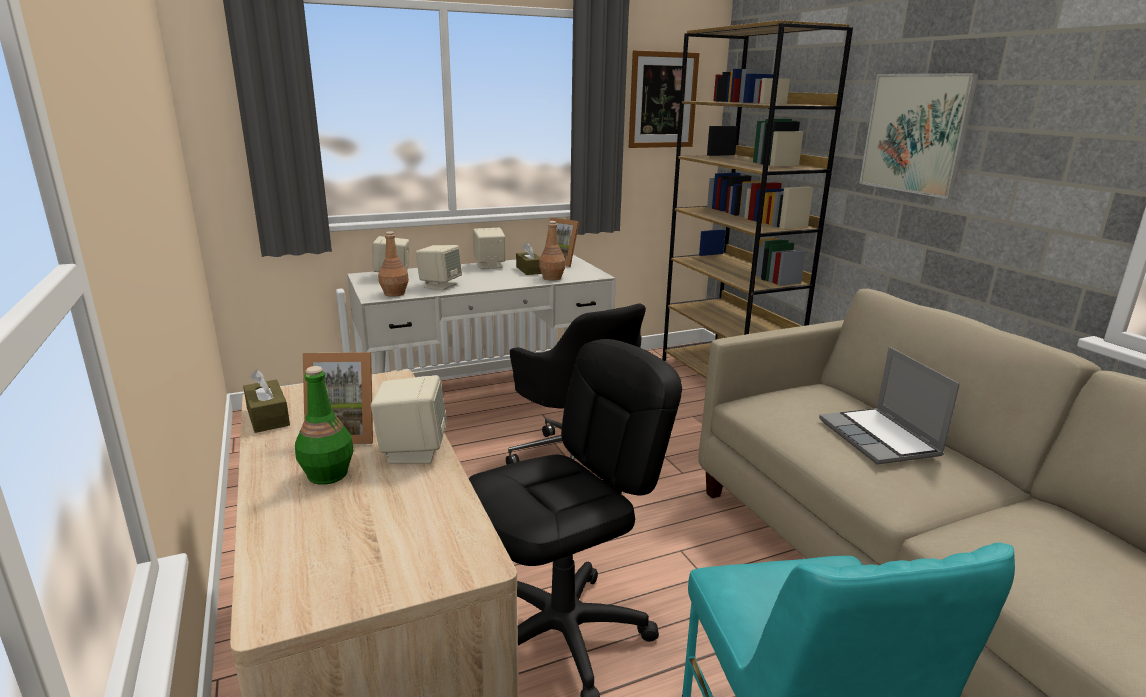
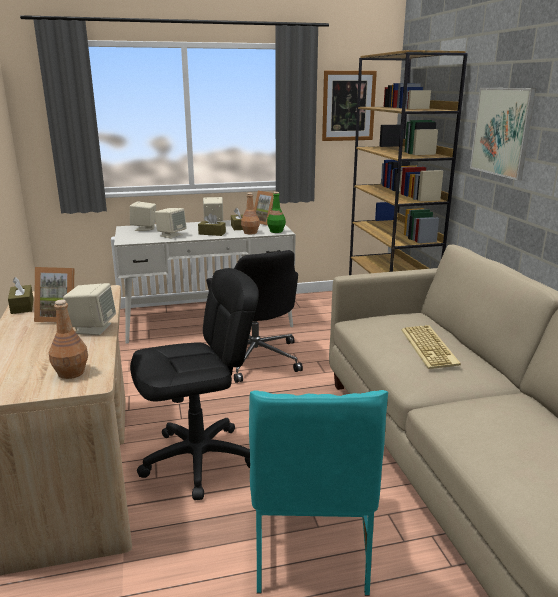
camera: 10 degrees right, 0 degrees up
green bottle [295,366,353,485] -> green bottle moved to [267,192,286,233]
brown bottle [378,231,409,297] -> brown bottle moved to [49,299,88,379]
laptop [819,347,960,465] -> keyboard [401,325,461,369]
none -> brown tissue box [198,213,226,236]

